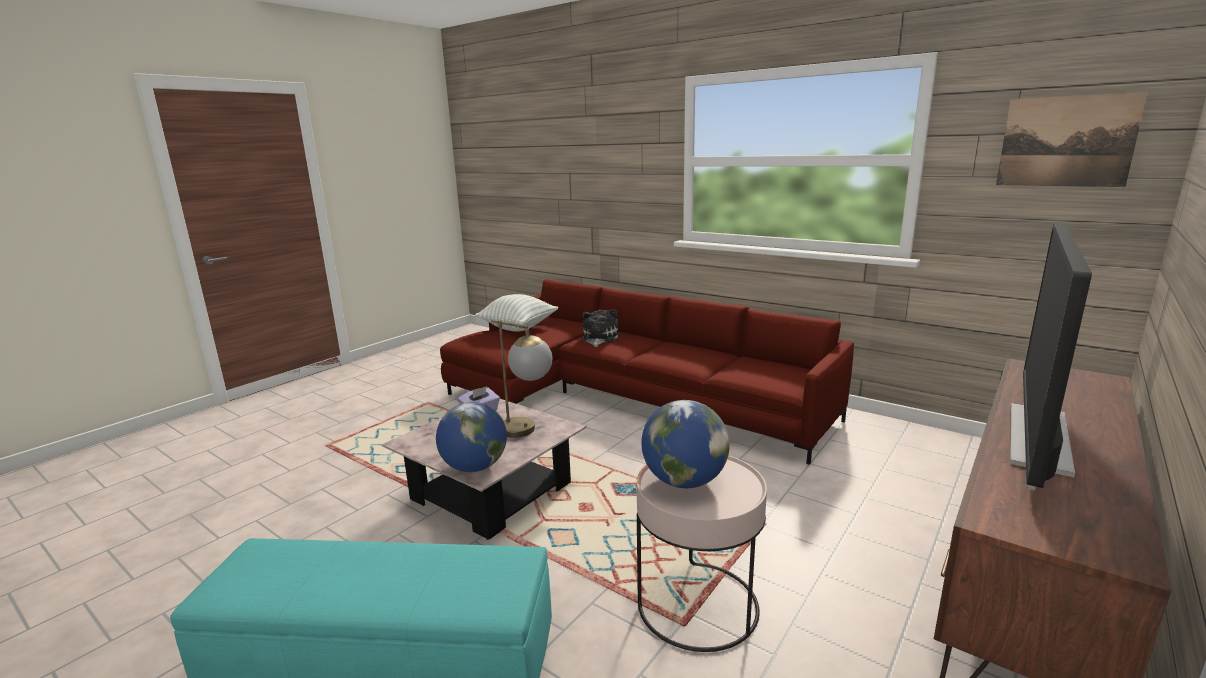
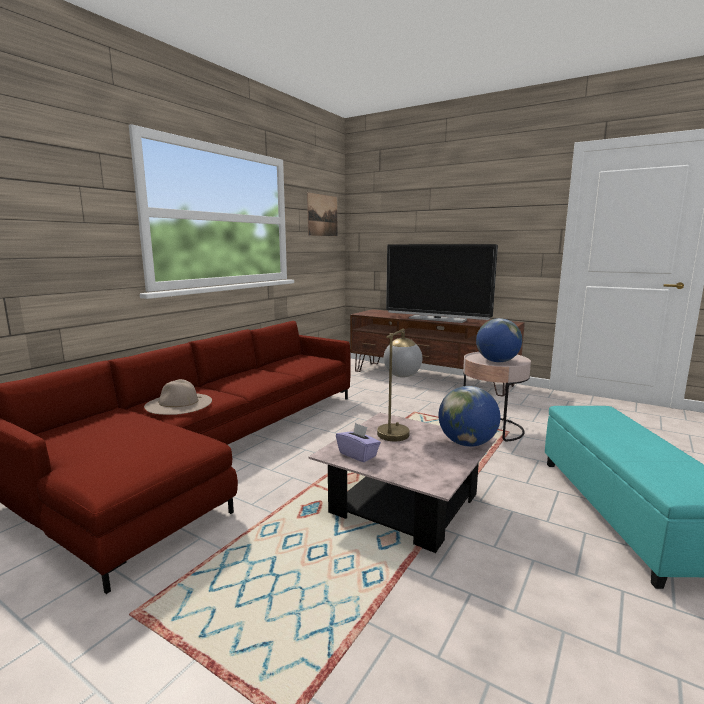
camera: 95 degrees left, 5 degrees down
pillow [475,294,558,332] -> none
plush toy [582,309,619,347] -> beige hat [144,379,212,415]

